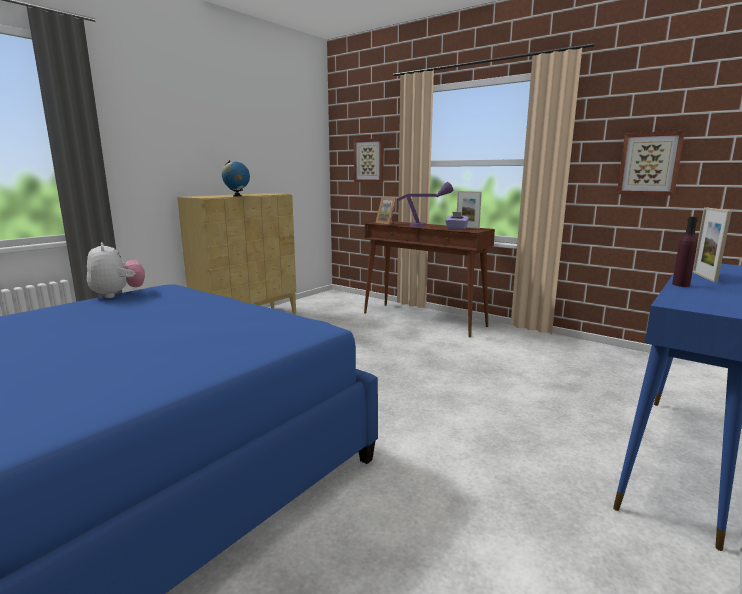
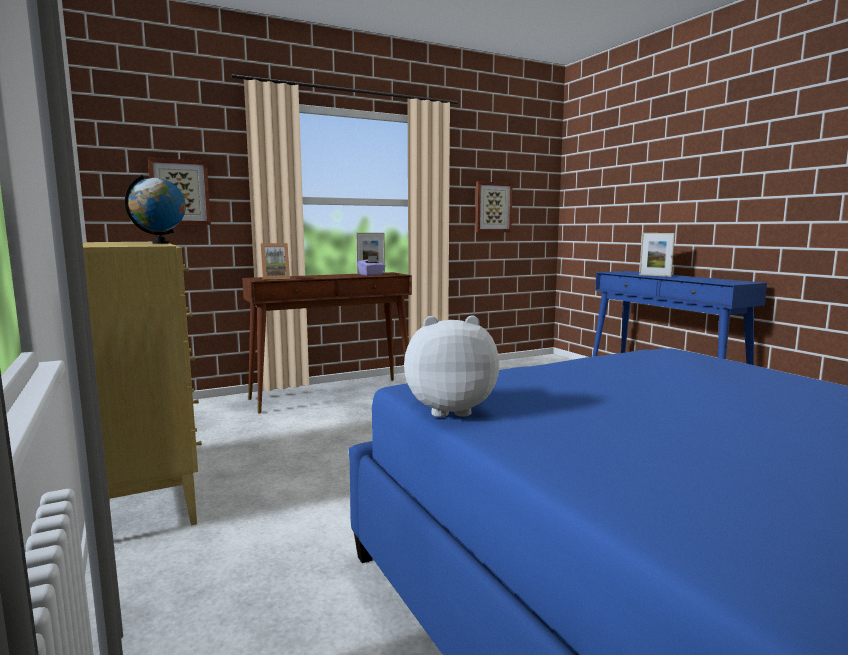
camera: 65 degrees left, 5 degrees down
purple table lamp [398,182,454,227] -> none
purple bottle [672,217,698,287] -> none

